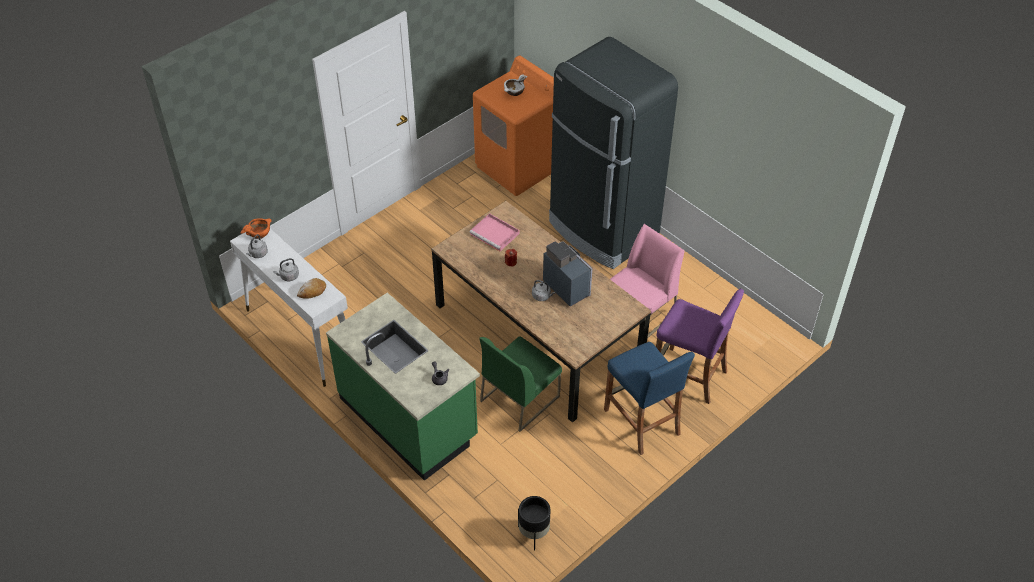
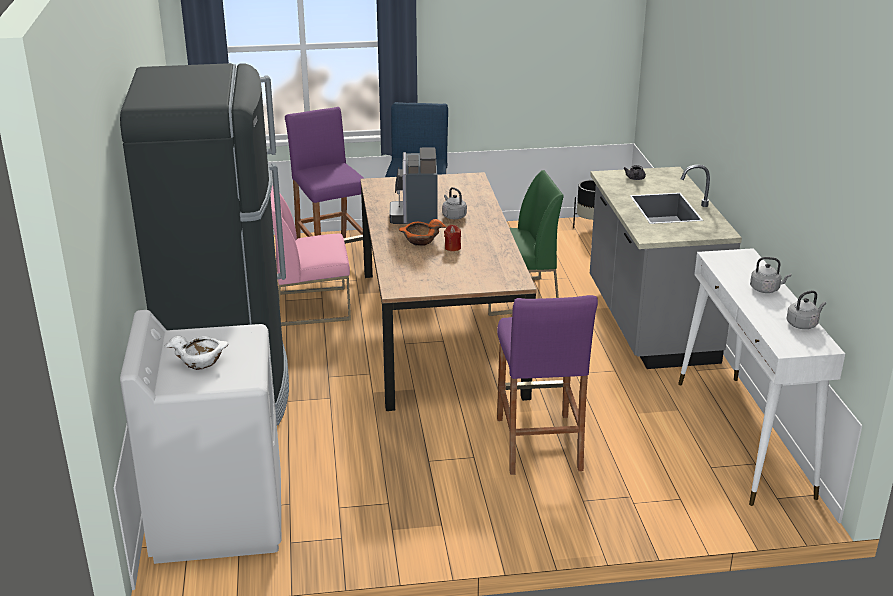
camera: 145 degrees left, 20 degrees down
orange bowl [240,218,272,239] -> orange bowl moved to [399,219,447,246]
bread [297,278,326,299] -> none
green counter [326,292,480,481] -> grey counter [590,165,742,369]
pink tray [469,213,519,251] -> none
orange washing machine [473,56,554,196] -> white washing machine [120,310,281,564]
none -> purple stool [497,295,598,475]

